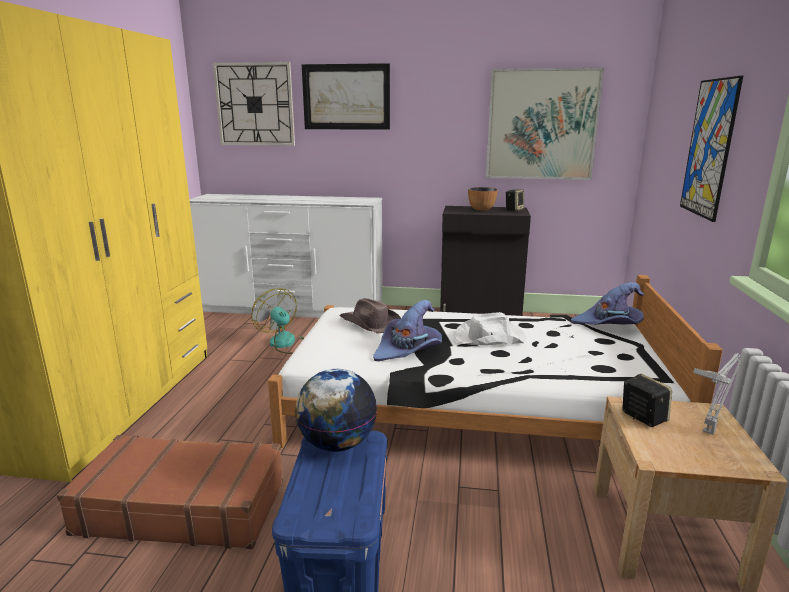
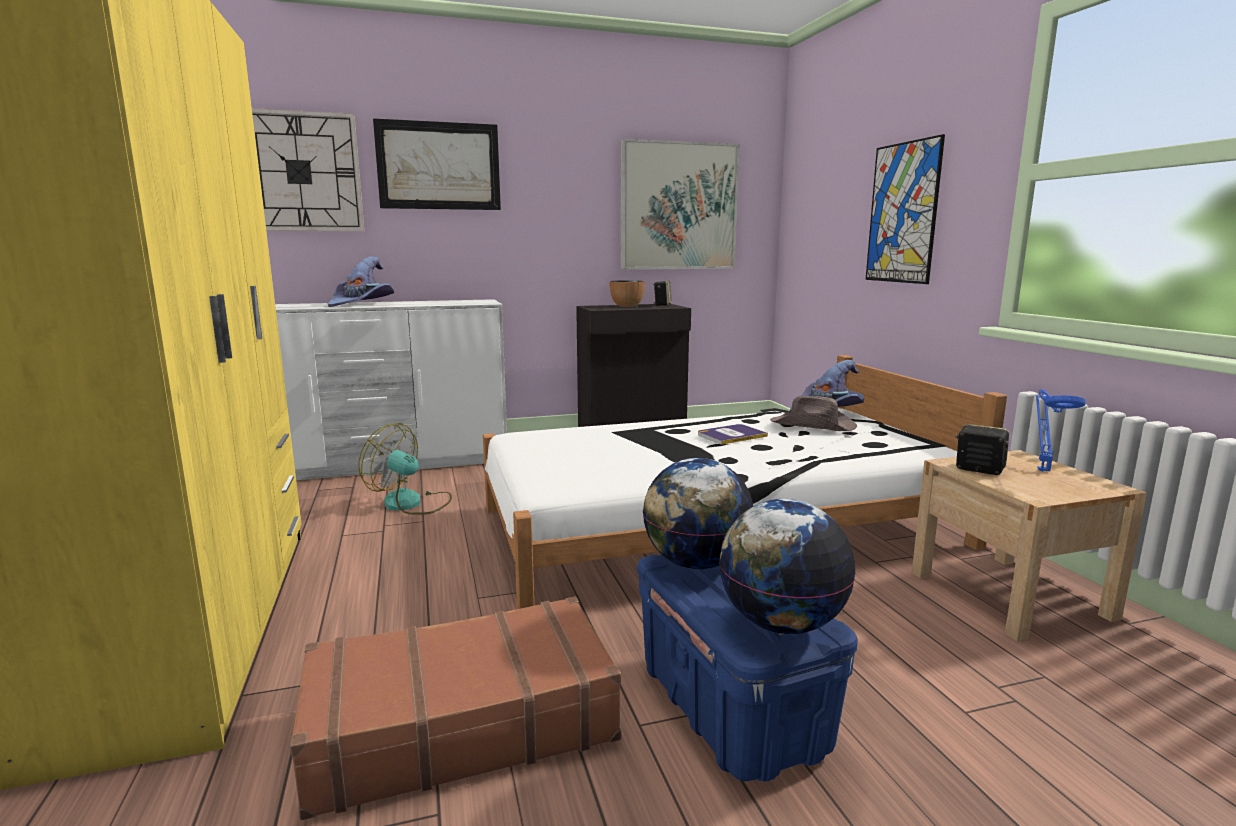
camera: 25 degrees left, 5 degrees down
brown hat [339,298,401,334] -> brown hat moved to [770,396,857,431]
purple hat [373,300,442,361] -> purple hat moved to [328,256,394,307]
white hat [454,312,527,345] -> book [698,424,768,445]
grey table lamp [693,353,742,435] -> blue table lamp [1036,389,1086,472]
none -> globe [719,499,856,634]

